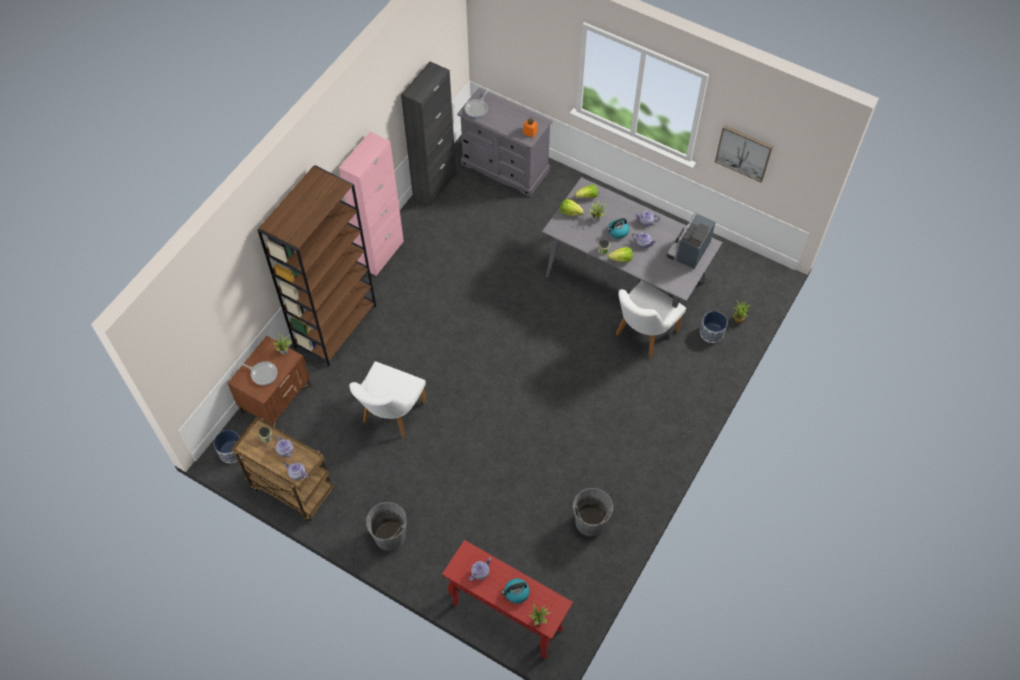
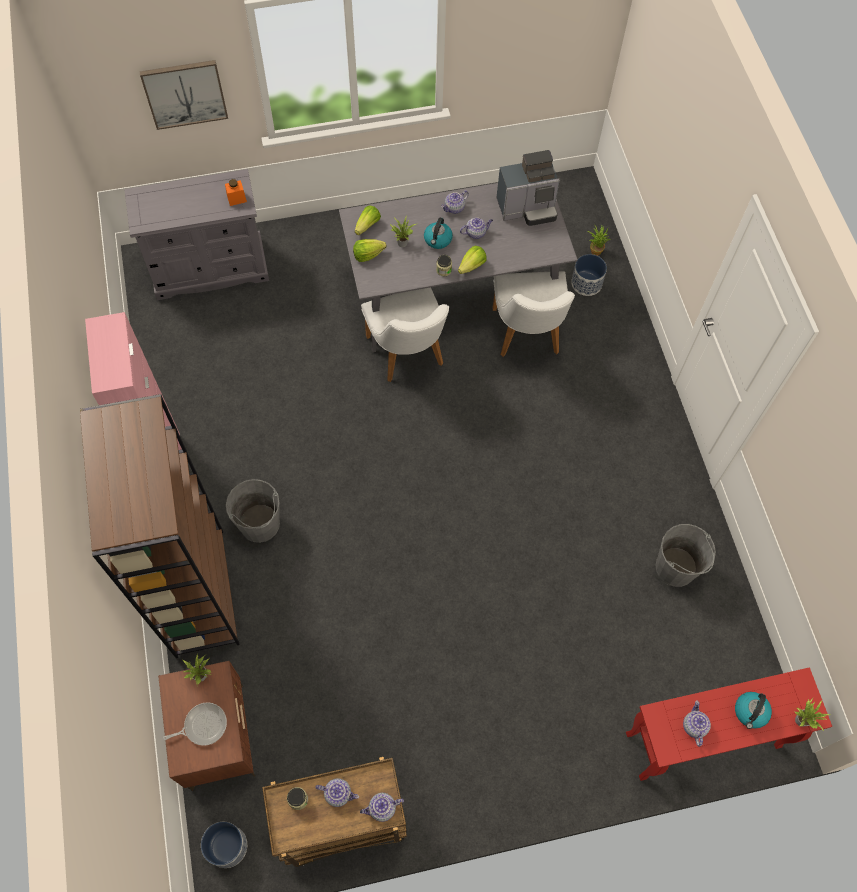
camera: 45 degrees left, 5 degrees up
white chair [349,361,427,438] -> white chair moved to [361,287,449,382]
grey bucket [366,502,407,551] -> grey bucket moved to [226,479,280,543]
black cabinet [401,61,456,206] -> none
frying pan [465,91,488,118] -> none
coffee machine [667,212,716,269] -> coffee machine turned 90 degrees counterclockwise [496,150,560,226]
picture [715,125,773,182] -> picture moved to [139,60,228,130]

